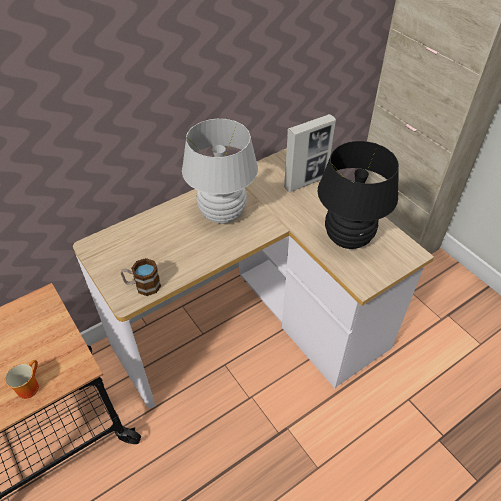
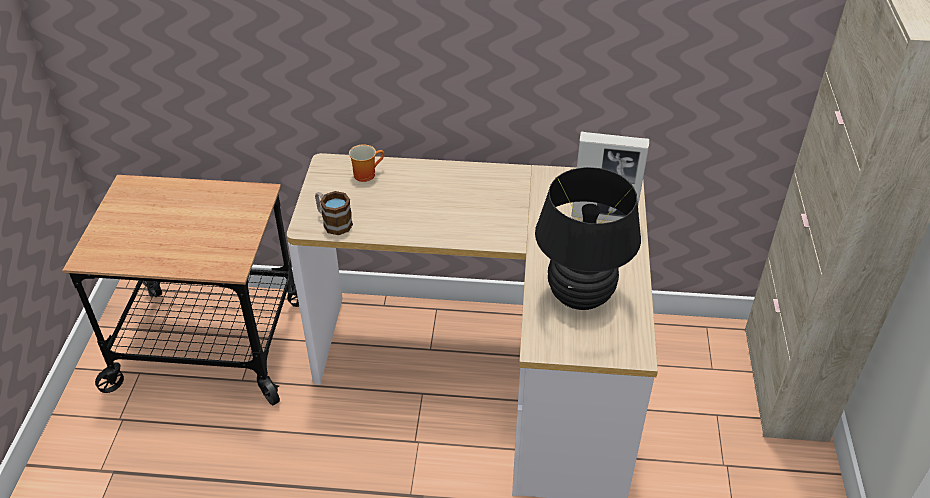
camera: 40 degrees right, 5 degrees down
mug [5,360,39,399] -> mug moved to [349,145,384,182]
white table lamp [182,119,258,223] -> none

